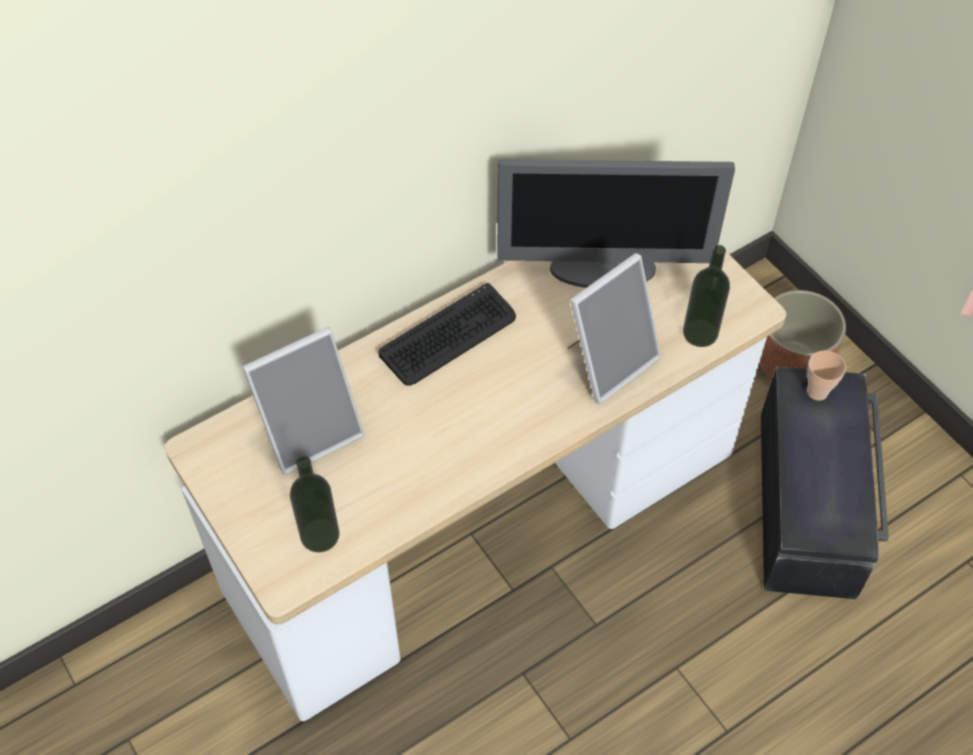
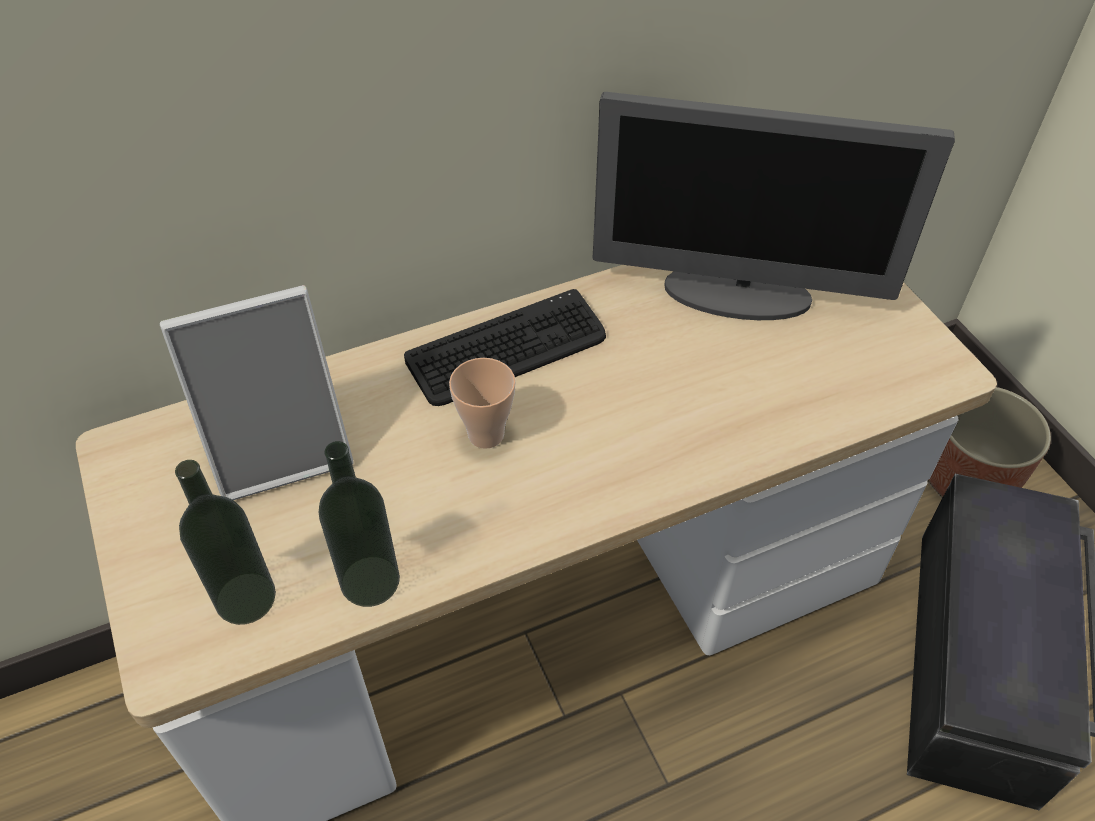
camera: 10 degrees right, 5 degrees down
picture frame [567,253,661,404] -> none
bottle [683,245,730,347] -> bottle moved to [319,441,400,607]
cup [807,351,846,401] -> cup moved to [449,358,516,449]

